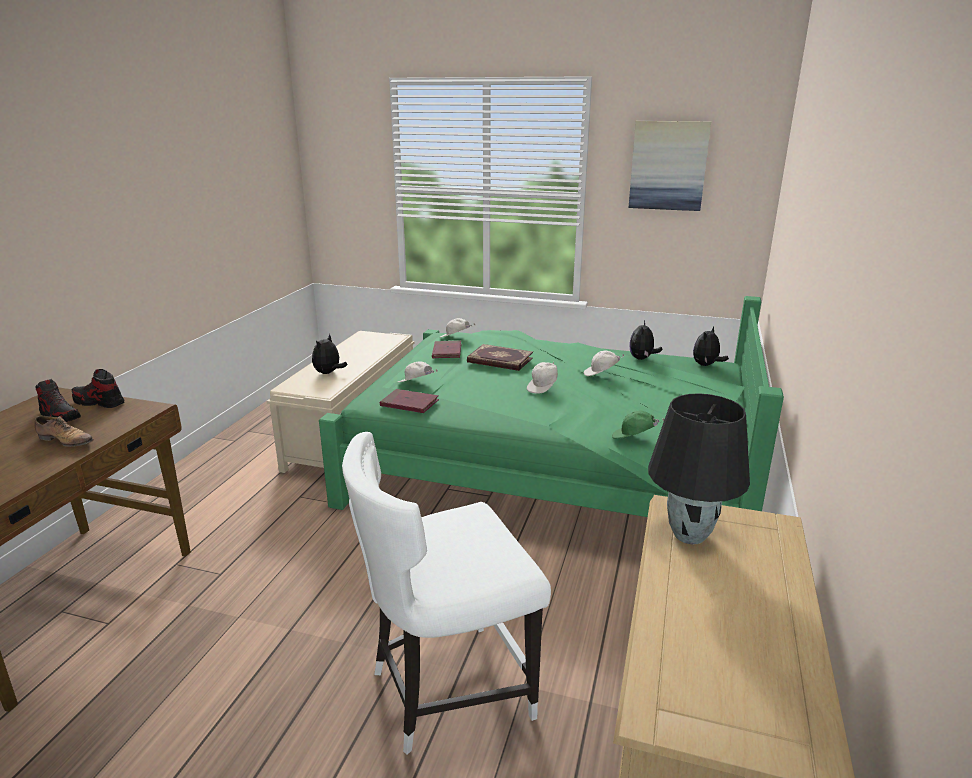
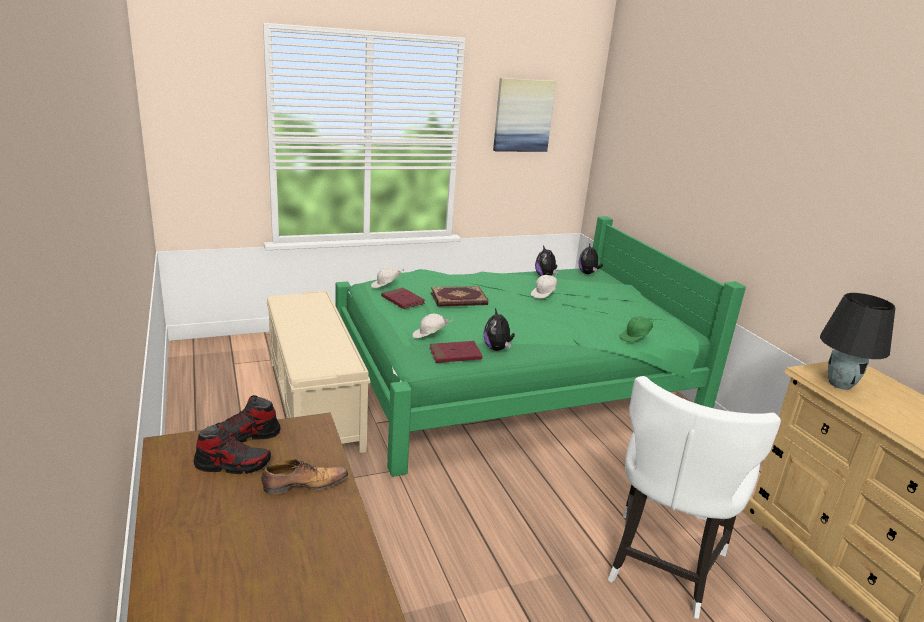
camera: 40 degrees left, 0 degrees up
plush toy [312,334,347,374] -> plush toy moved to [484,308,515,351]
white cap [527,361,558,394] -> none

